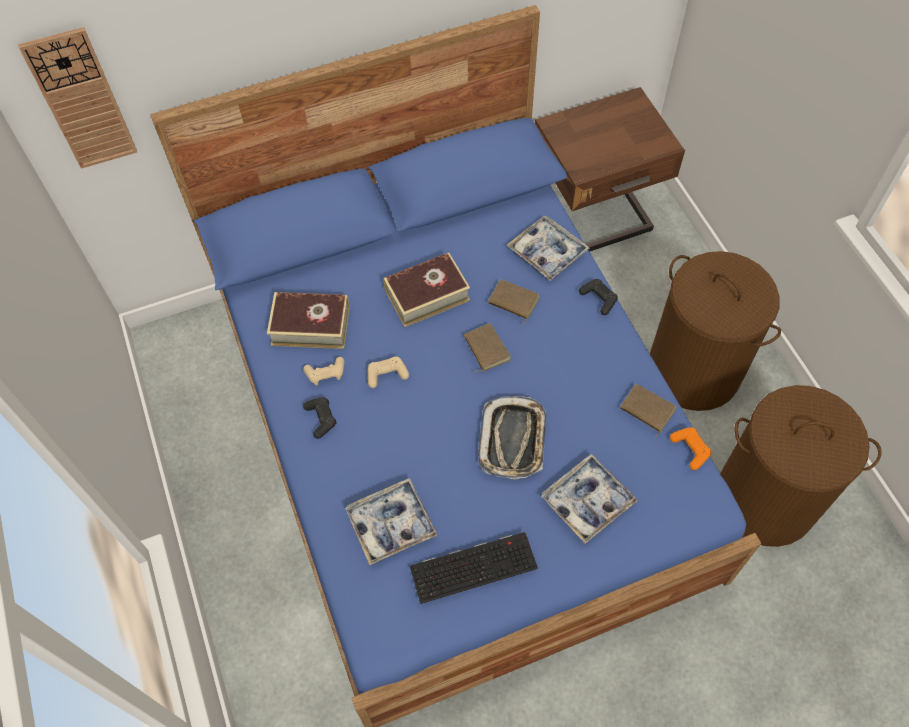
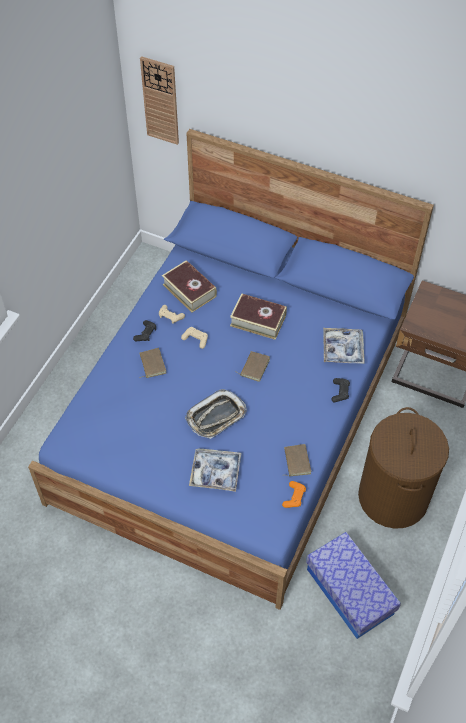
camera: 45 degrees right, 5 degrees down
tray [345,478,437,565] -> none
keyboard [410,532,538,604] -> none
brown book [488,279,540,325] -> brown book moved to [139,348,166,378]
brown laundry basket [720,385,882,547] -> storage box [306,532,401,639]

